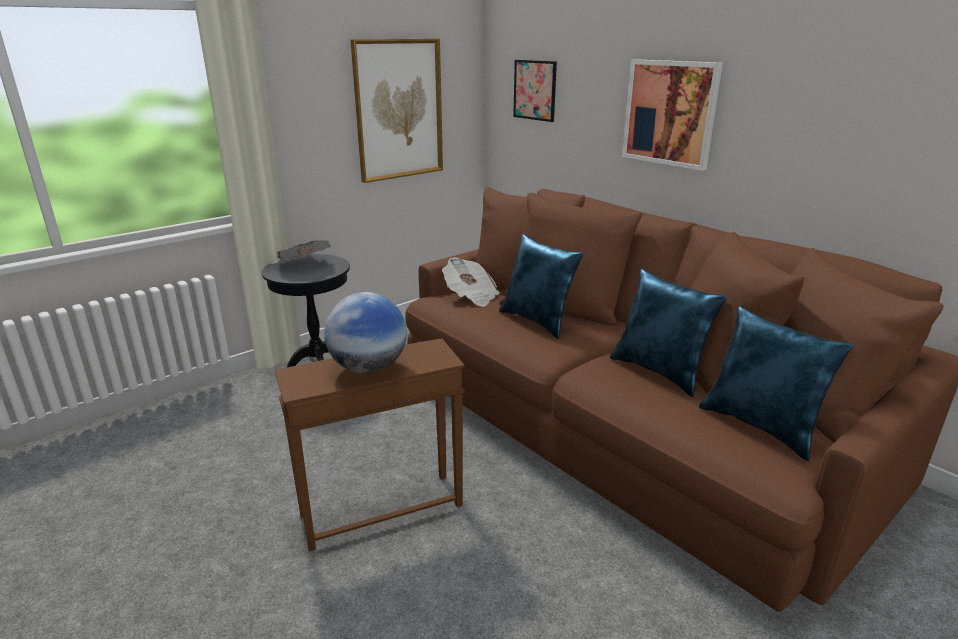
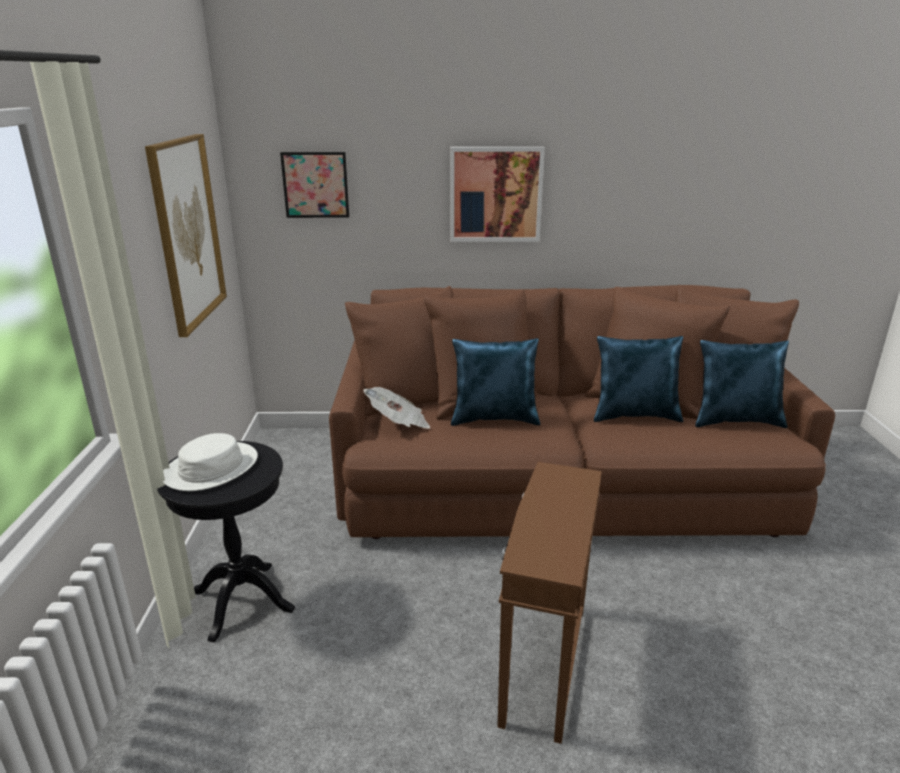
camera: 50 degrees left, 0 degrees up
newspaper [277,240,330,259] -> white hat [163,433,258,491]
globe [324,292,407,374] -> none

